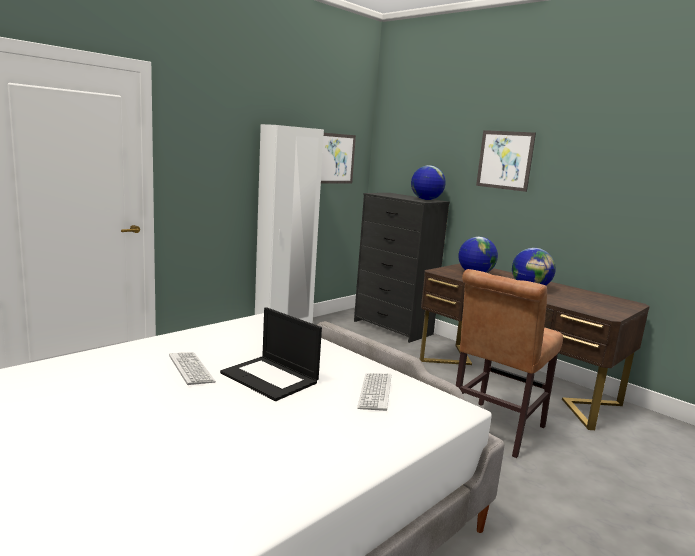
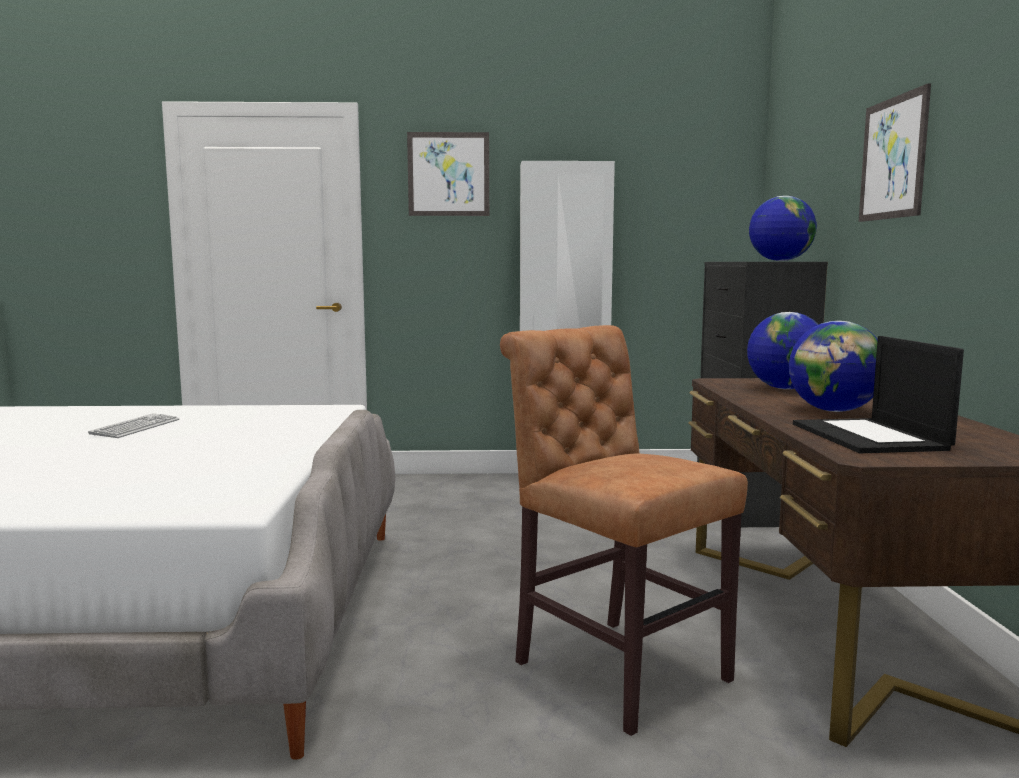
camera: 45 degrees right, 5 degrees down
laptop [220,307,322,401] -> laptop moved to [793,336,964,453]
picture [321,133,356,184] -> picture moved to [407,132,489,216]
keyboard [357,373,391,411] -> none
brown chair [456,269,563,458] -> brown chair turned 60 degrees clockwise [500,325,748,736]

